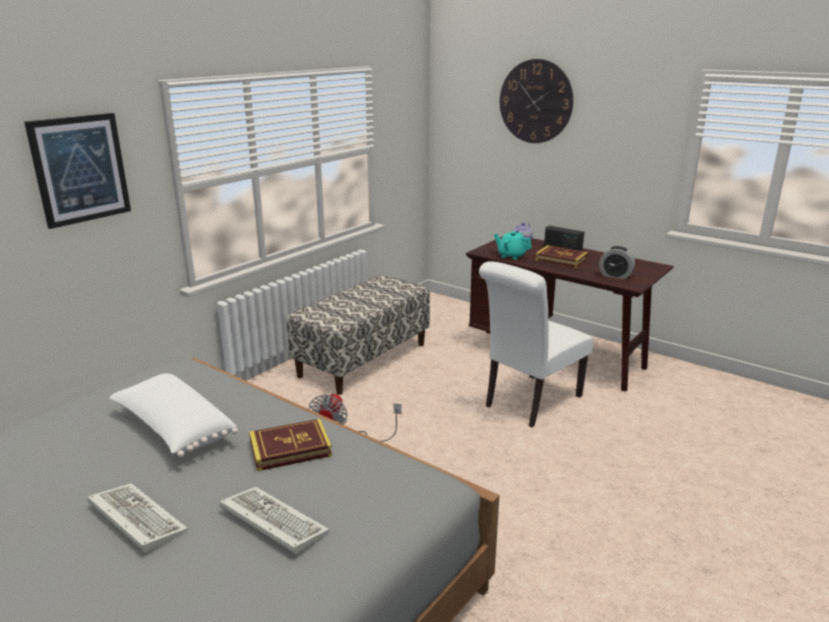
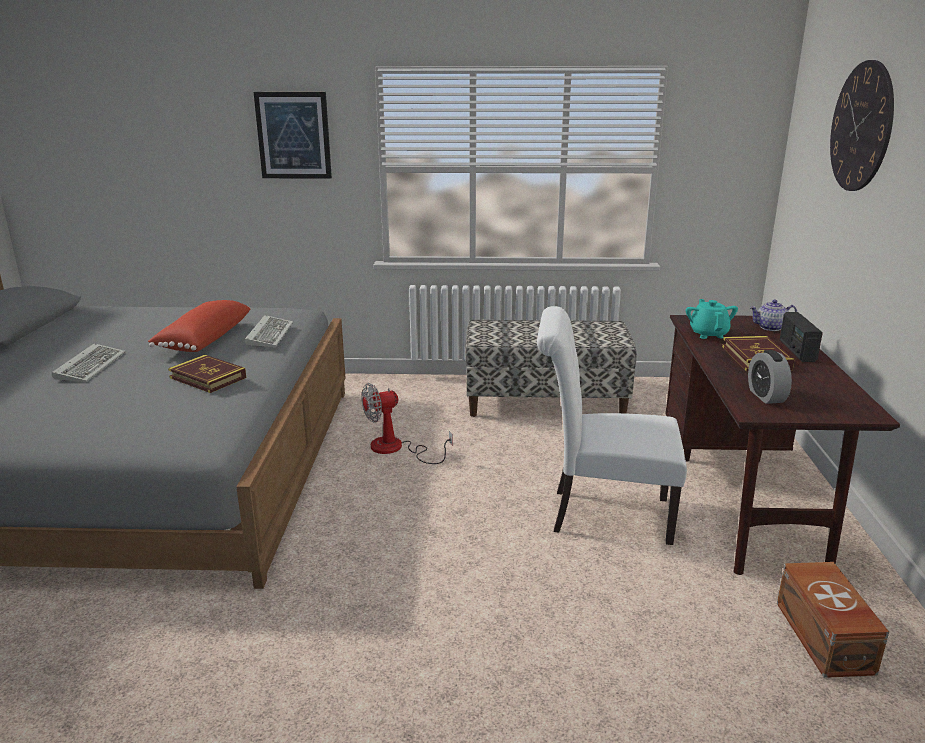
camera: 55 degrees right, 0 degrees up
white pillow [109,373,238,457] -> red pillow [148,300,251,352]
keyboard [219,487,330,554] -> keyboard moved to [245,315,293,347]
none -> brown storage box [777,562,889,678]

